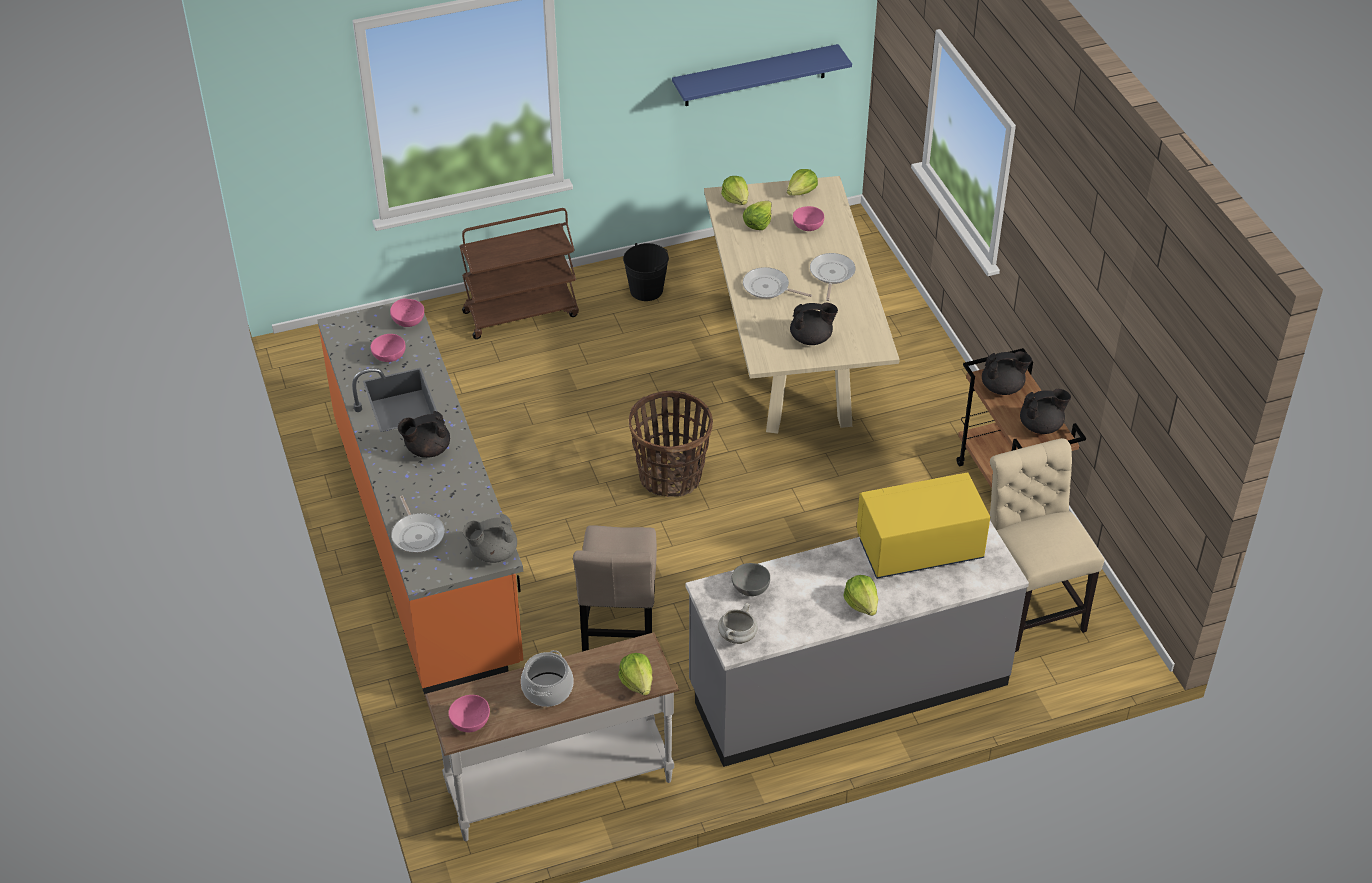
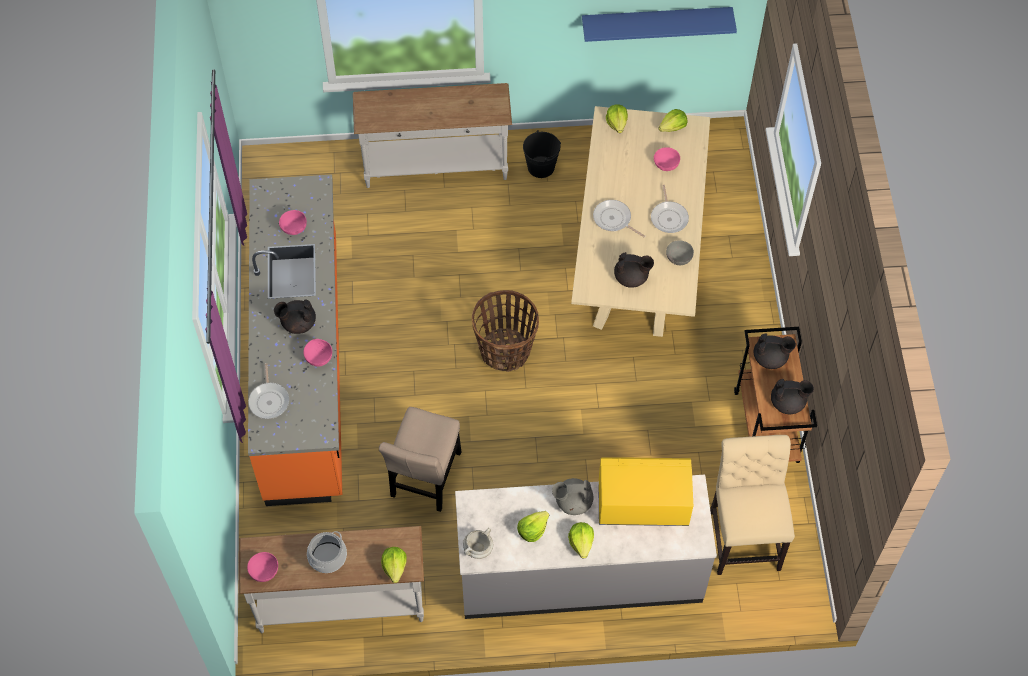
camera: 15 degrees right, 15 degrees up
pink bowl [390,298,424,327] -> pink bowl moved to [304,339,332,366]
brown cart [459,208,579,339] -> white console table [353,83,512,188]
grey teapot [463,514,517,563] -> grey teapot moved to [552,478,594,515]
grey bowl [732,563,770,596] -> grey bowl moved to [666,240,694,265]
lettuce [743,201,772,230] -> lettuce moved to [517,511,549,542]
frying pan [810,253,856,301] -> frying pan turned 150 degrees clockwise [651,185,689,233]

